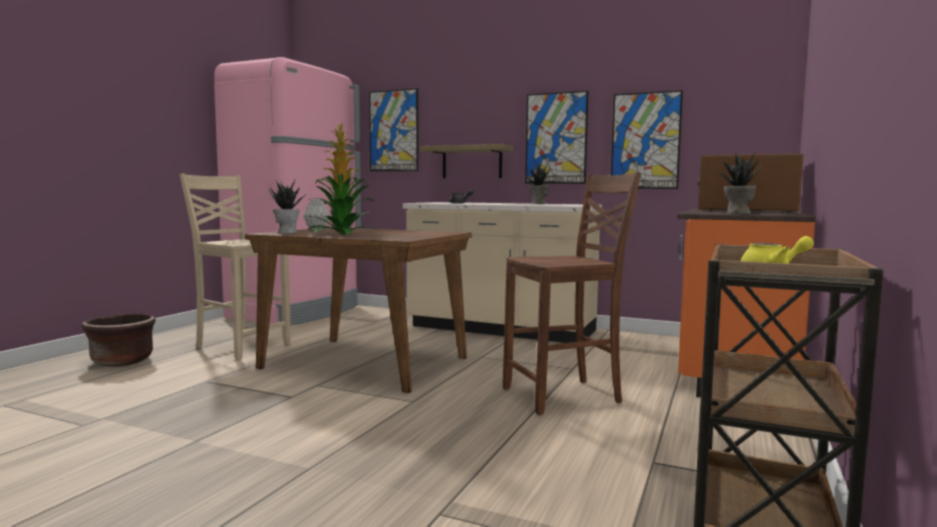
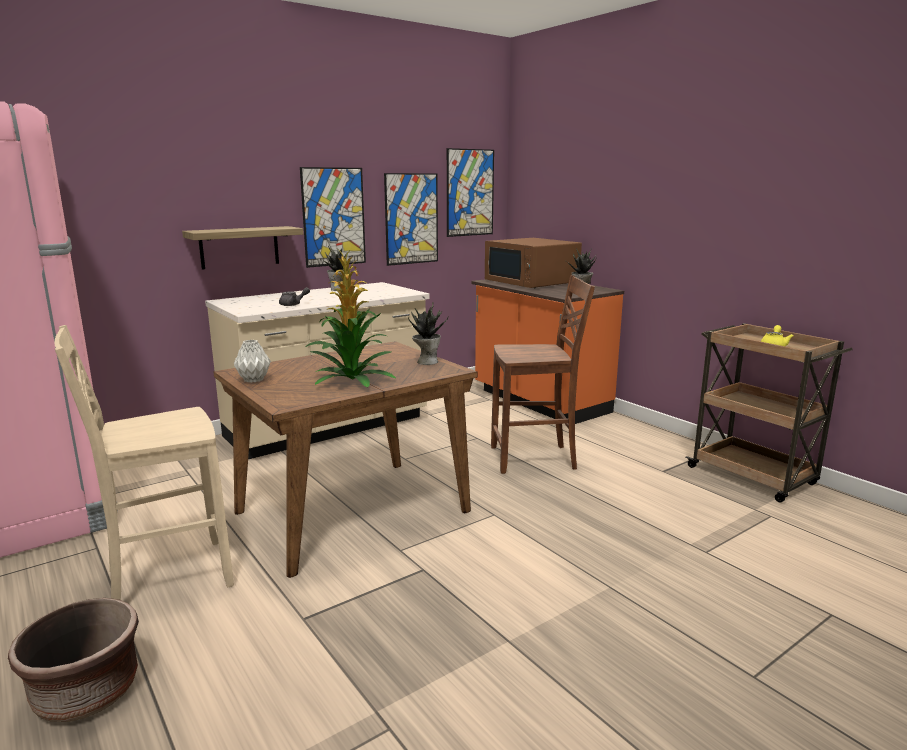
camera: 60 degrees left, 10 degrees up
potted plant [269,180,305,234] -> potted plant moved to [408,302,448,365]
picture [369,88,418,171] -> picture moved to [447,148,494,237]
brown chair [503,172,641,415] -> brown chair turned 75 degrees clockwise [491,275,595,474]

